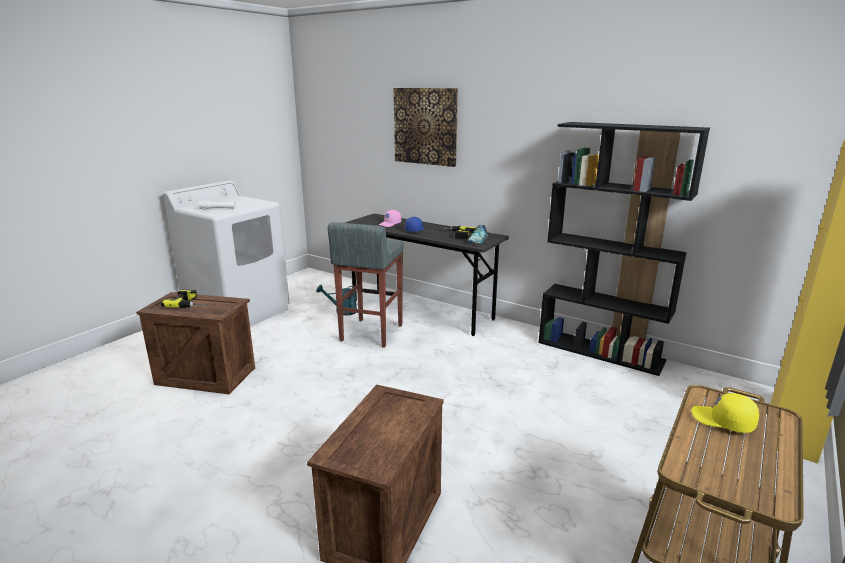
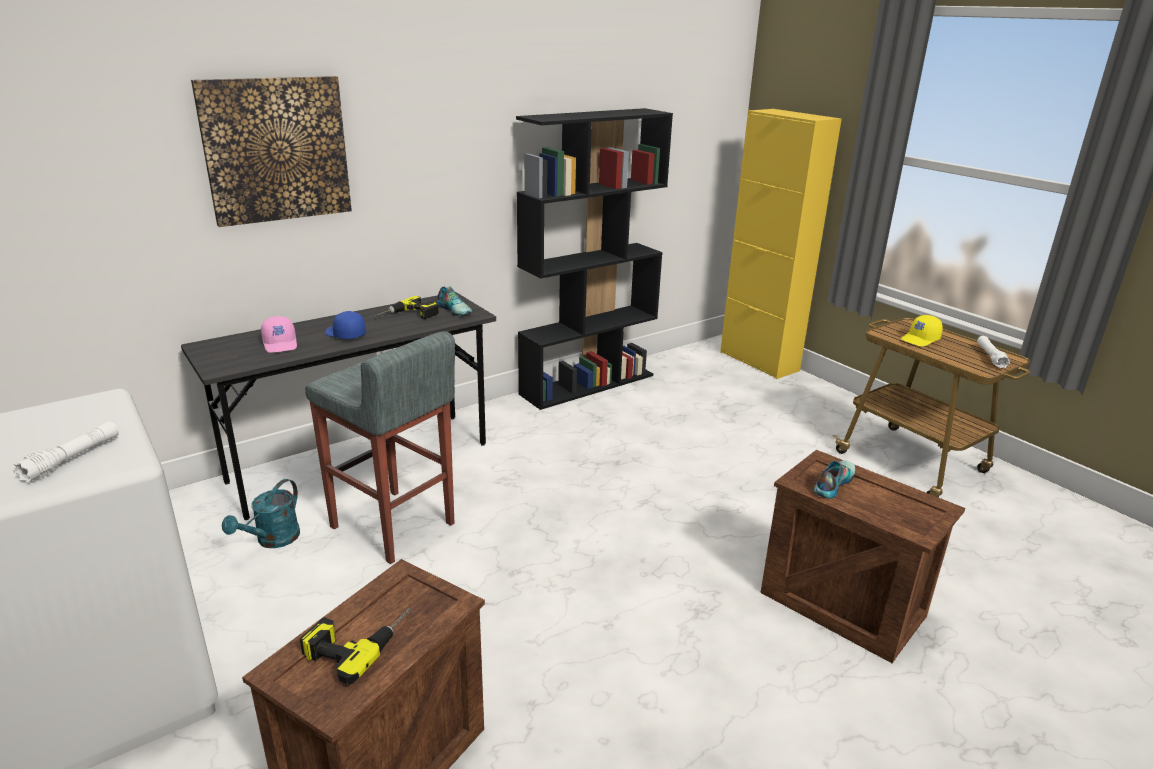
camera: 70 degrees left, 5 degrees up
none -> shoe [814,461,855,499]
none -> white flashlight [977,336,1010,368]

